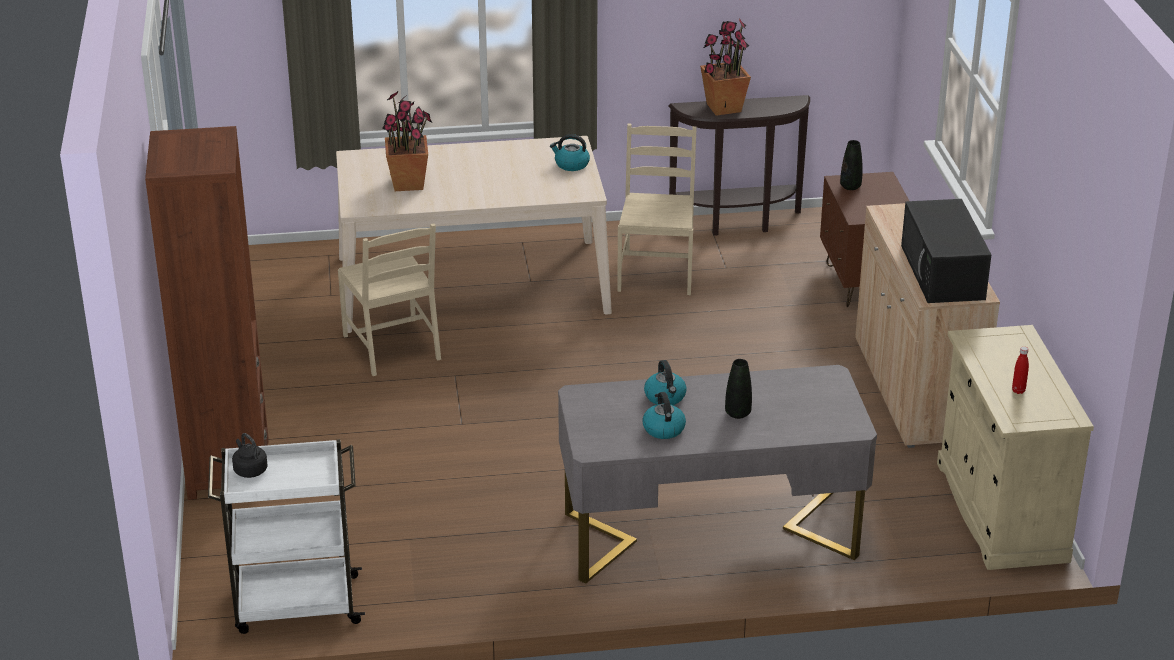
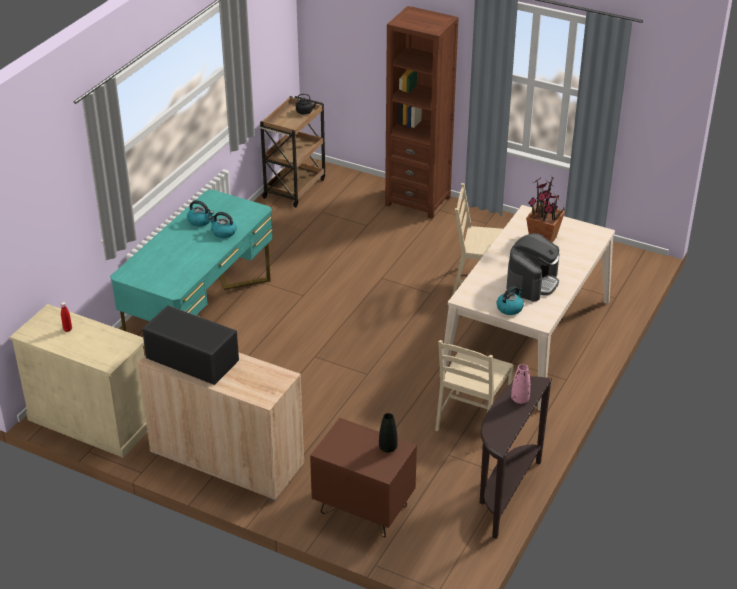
camera: 125 degrees right, 5 degrees up
white cart [208,439,365,634] -> brown cart [260,96,325,207]
grey desk [558,365,877,584] -> turquoise desk [110,190,273,348]
beige chair [617,124,697,295] -> beige chair turned 75 degrees clockwise [435,340,514,431]
potted plant [700,18,751,116] -> pink vase [511,364,530,404]
black vase [725,359,752,419] -> none
none -> coffee machine [507,233,559,301]

